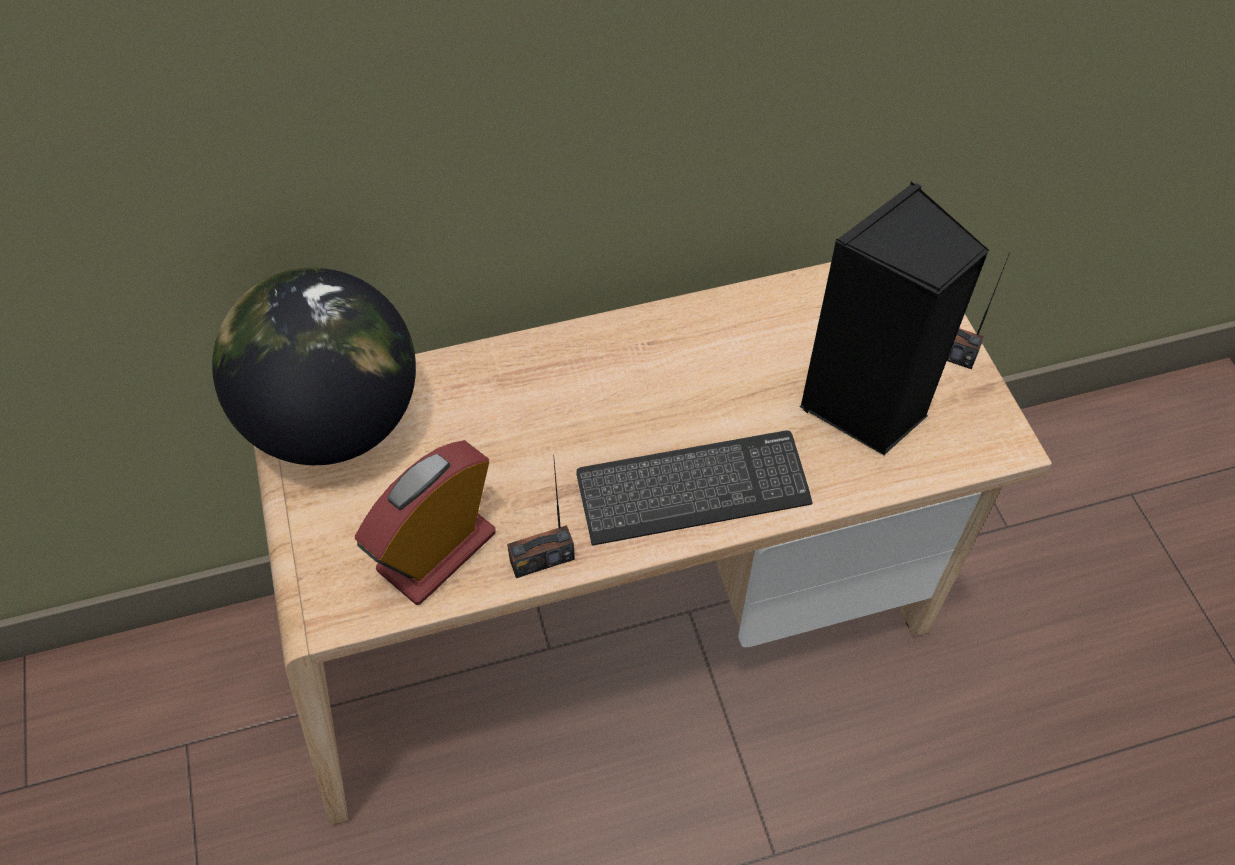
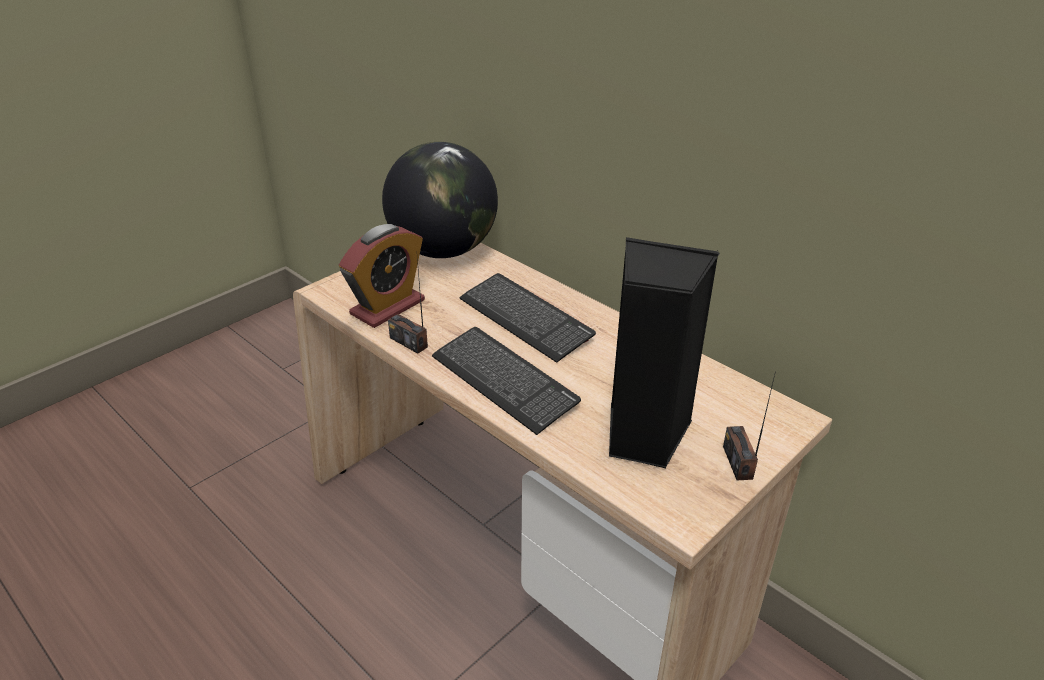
camera: 60 degrees right, 20 degrees down
alarm clock [355,440,496,605] -> alarm clock turned 120 degrees clockwise [339,224,425,328]
none -> keyboard [460,273,596,363]

